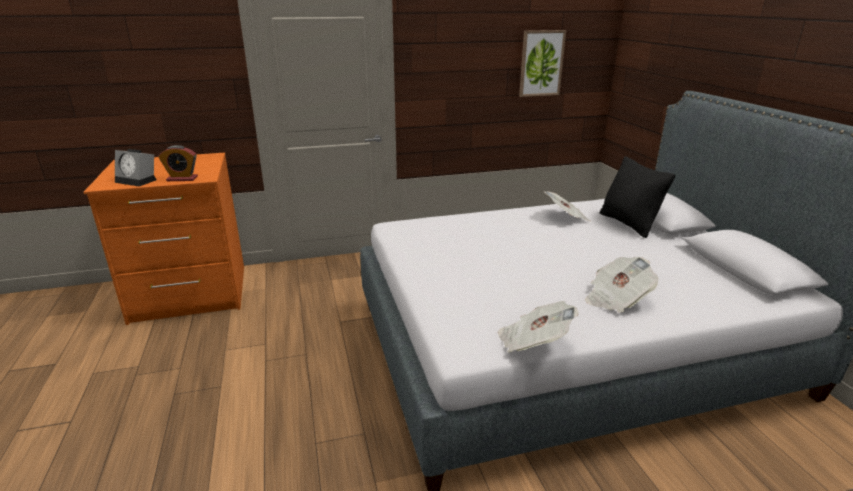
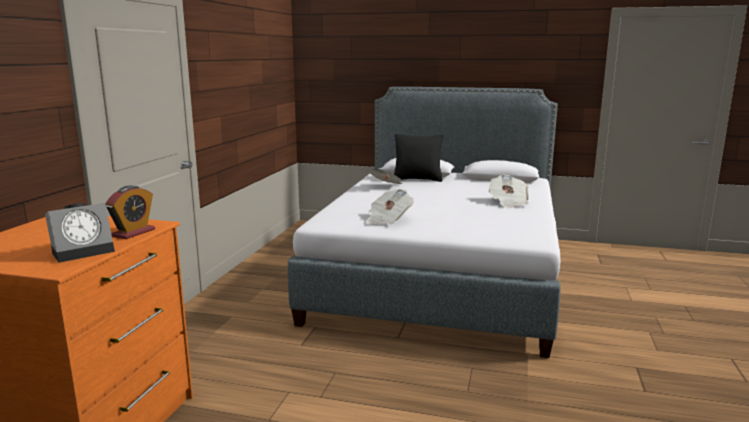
camera: 60 degrees left, 10 degrees down
newspaper [497,301,578,353] -> newspaper moved to [366,189,414,225]
picture [519,30,566,97] -> none

